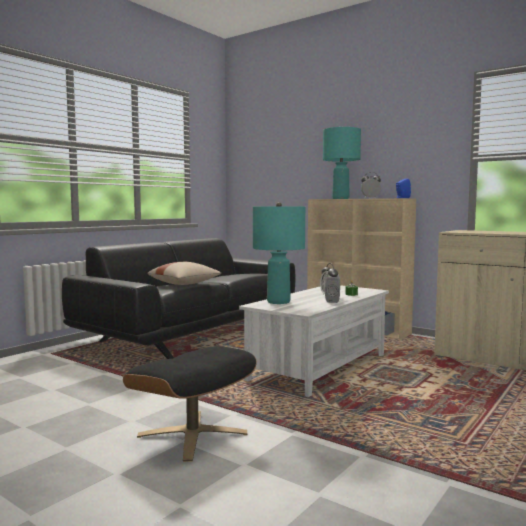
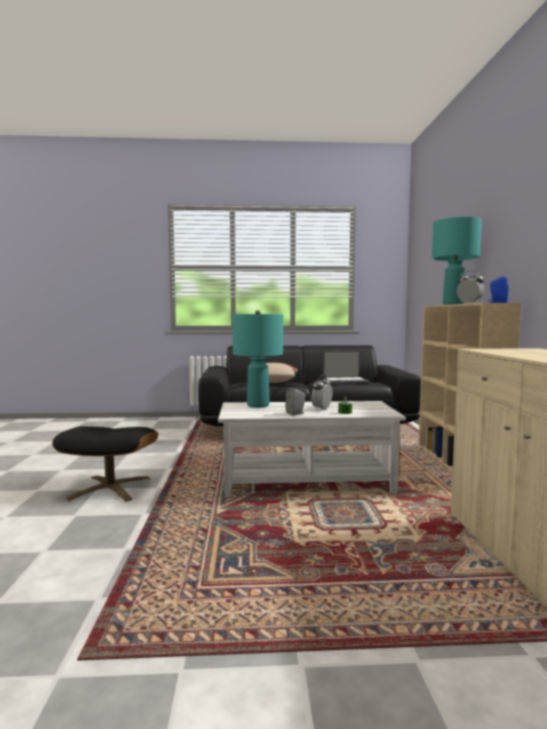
camera: 50 degrees right, 0 degrees up
none -> laptop [323,351,370,384]

